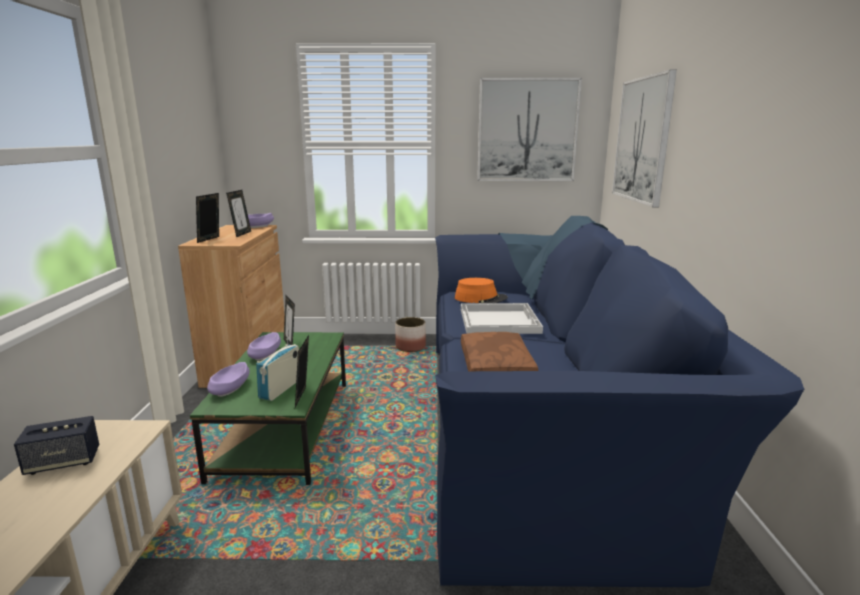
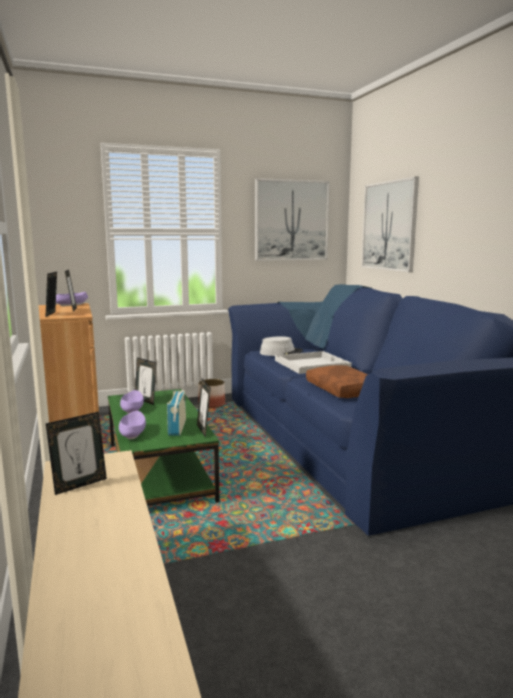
camera: 20 degrees left, 5 degrees down
speaker [14,416,99,475] -> picture frame [46,412,107,495]
orange hat [455,278,508,303] -> grey hat [260,336,303,356]

